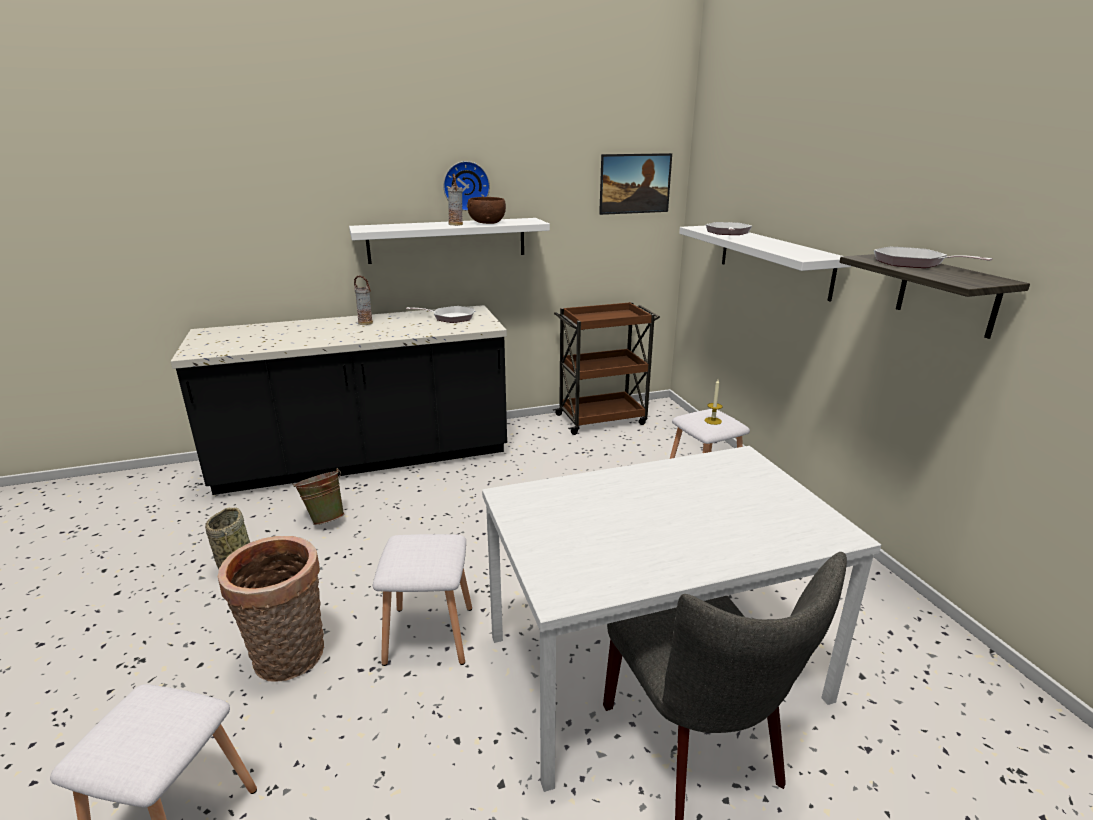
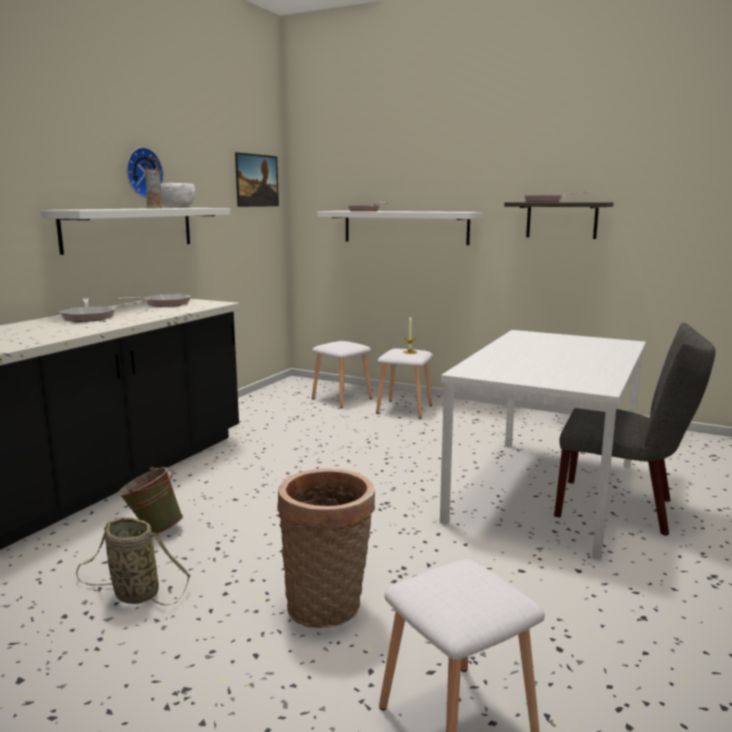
camera: 45 degrees left, 10 degrees down
vase [354,275,373,325] -> frying pan [59,298,115,322]
white stool [373,534,472,666] -> white stool moved to [312,341,373,408]
brown bowl [467,197,506,224] -> white bowl [161,183,195,208]
brown cart [553,302,660,435] -> none

